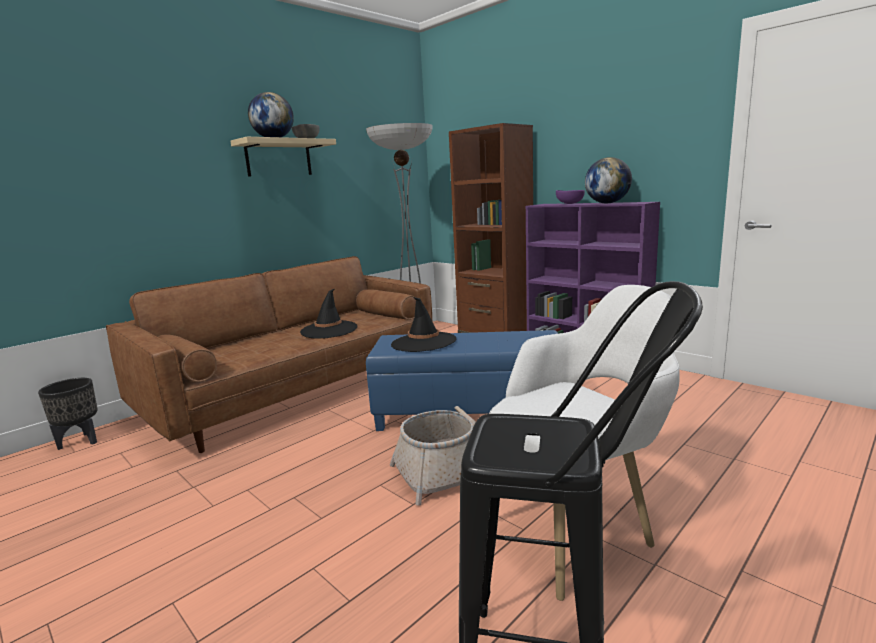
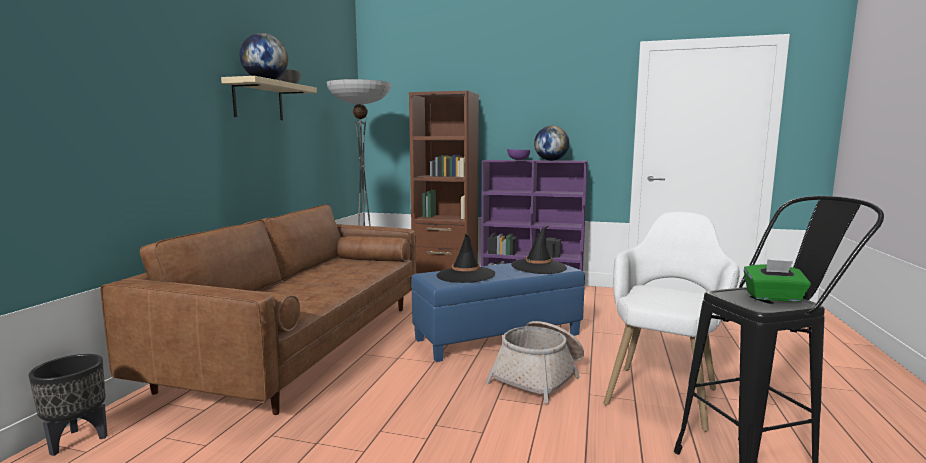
camera: 30 degrees left, 5 degrees down
black hat [300,289,358,339] -> black hat moved to [511,226,567,274]
none -> green tissue box [744,259,811,302]

